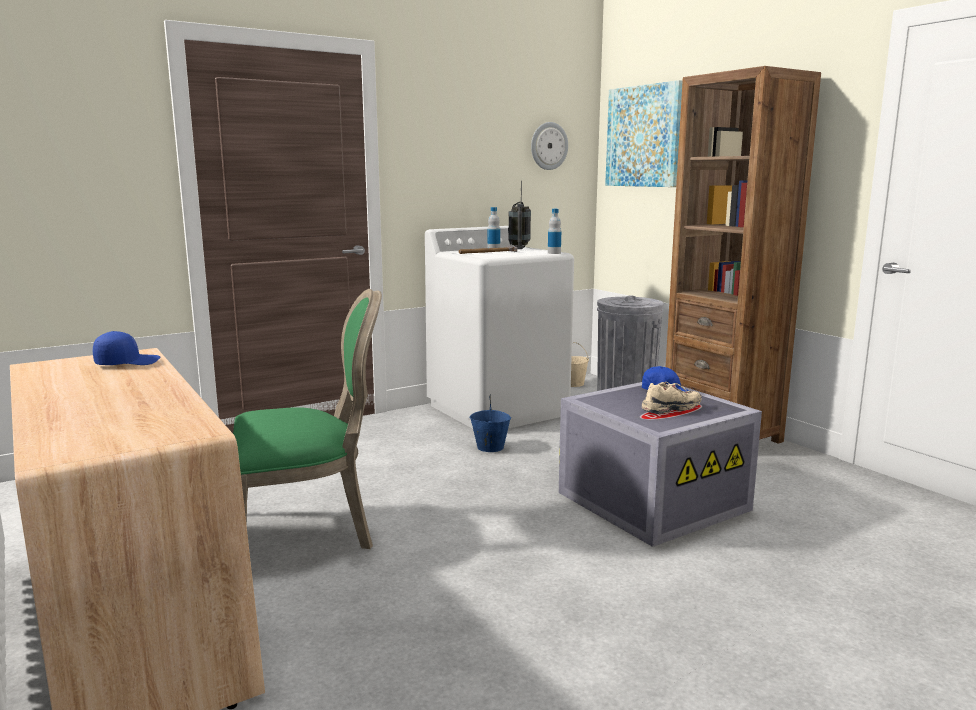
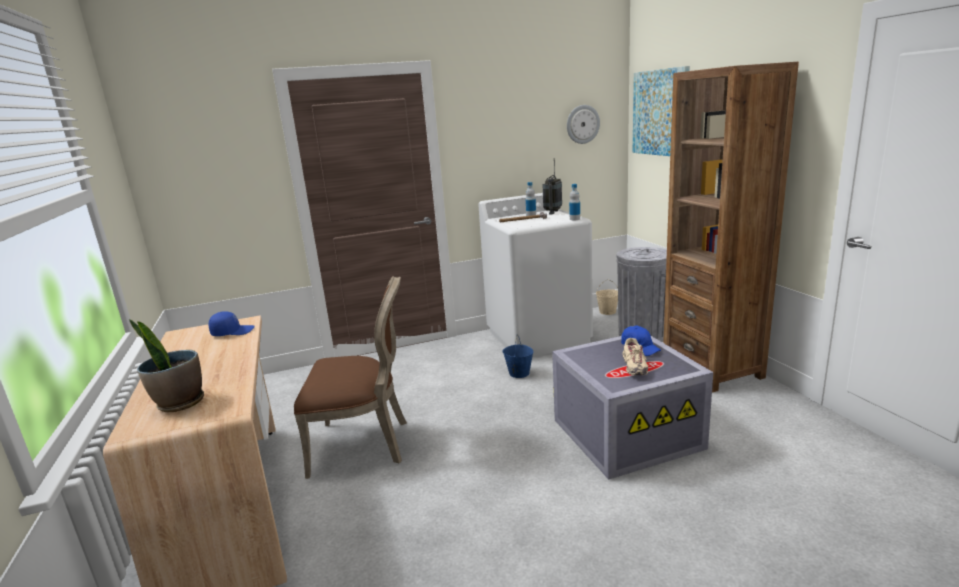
camera: 15 degrees right, 5 degrees up
green chair [233,289,382,549] -> brown chair [294,276,407,479]
beige shoe [642,382,702,414] -> beige shoe turned 105 degrees clockwise [622,338,648,375]
none -> potted plant [129,319,204,412]

